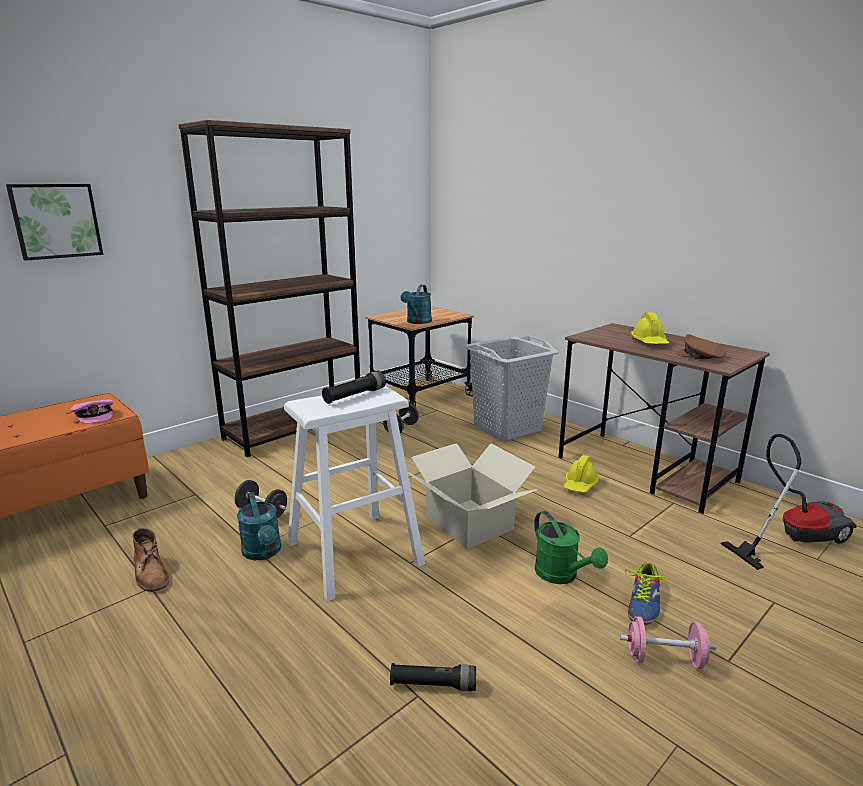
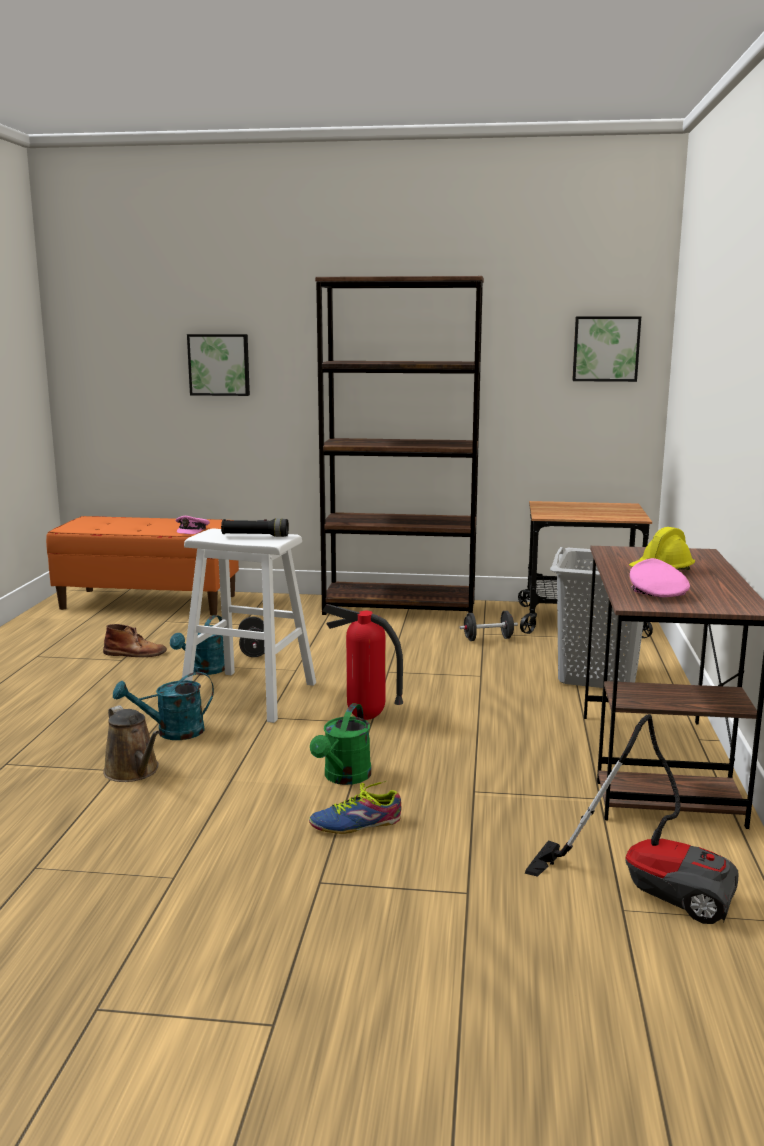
camera: 50 degrees right, 5 degrees down
brown boot [132,528,169,592] -> brown boot turned 105 degrees counterclockwise [103,624,167,657]
black flashlight [390,663,476,691] -> brown watering can [103,705,160,782]
turquoise watering can [401,285,432,324] -> turquoise watering can moved to [113,672,214,740]
cardboard box [408,443,538,549] -> fire extinguisher [322,604,403,720]
yellow hard hat [564,455,599,493] -> none
pink dumbbell [620,616,716,669] -> none
brown cap [677,334,726,359] -> pink cap [630,558,690,597]
none -> picture [572,316,641,382]

